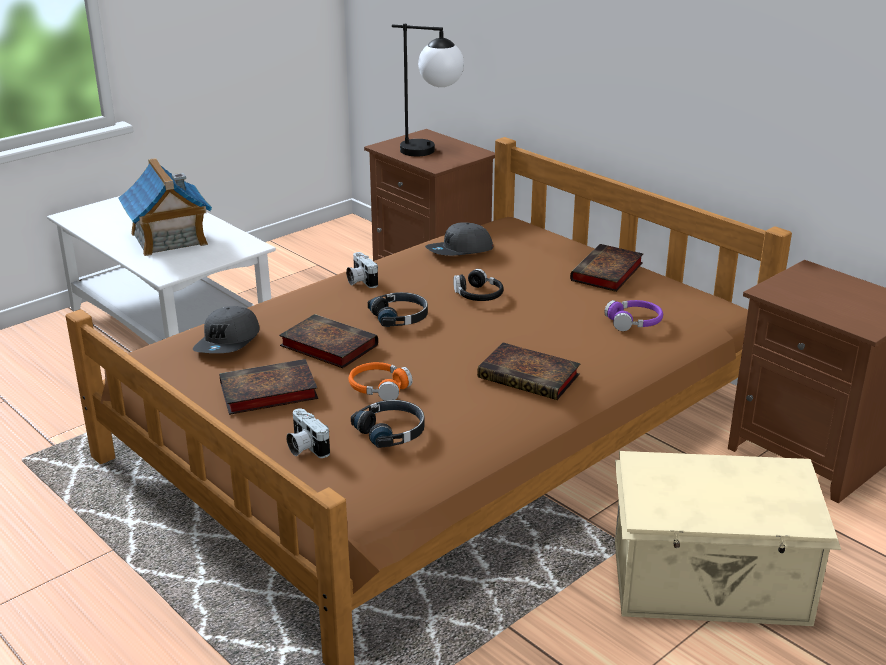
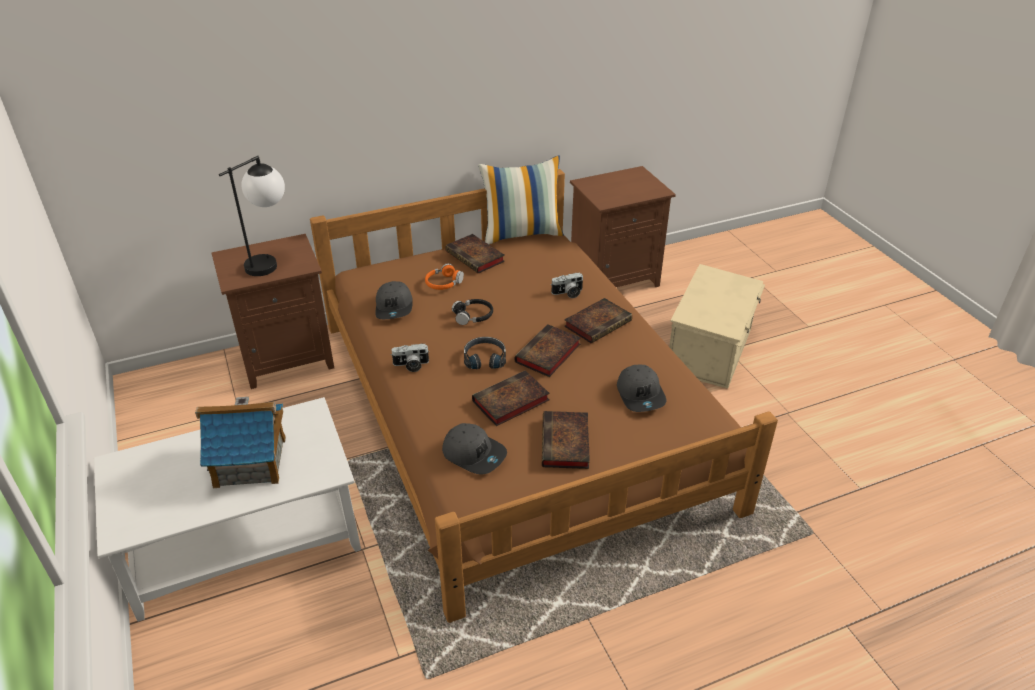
camera: 70 degrees left, 10 degrees up
camera [286,409,330,458] -> camera moved to [551,272,584,298]
orange headphones [349,362,413,401] -> orange headphones moved to [425,263,464,290]
black headphones [351,400,425,448] -> grey cap [617,365,666,412]
purple headphones [604,300,663,331] -> none
none -> pillow [478,156,564,244]
none -> book [514,324,581,377]

